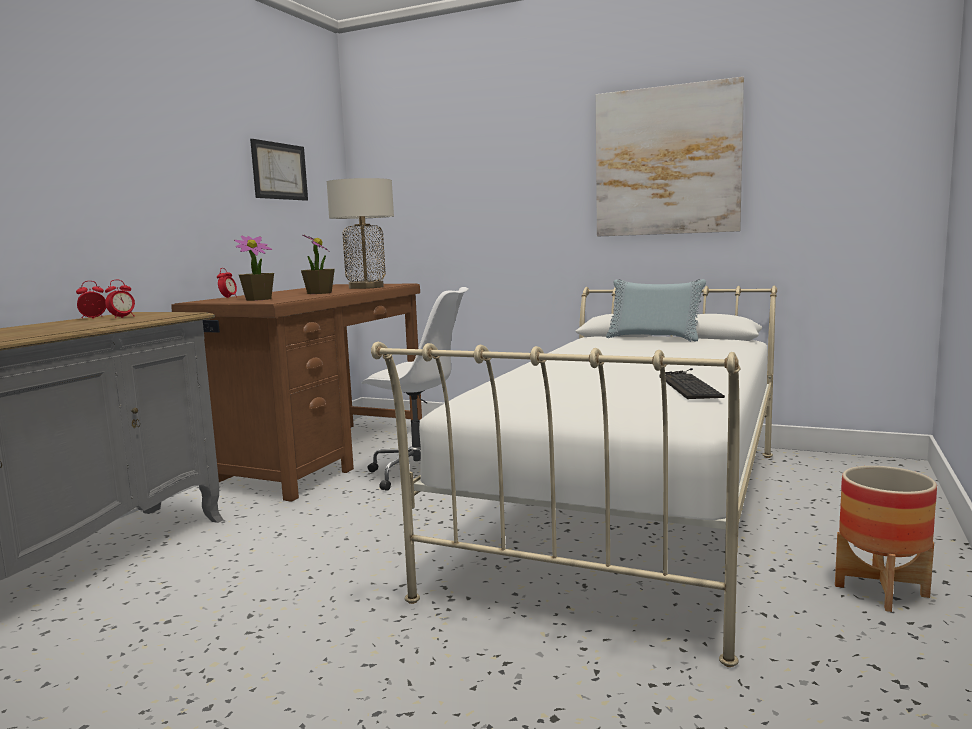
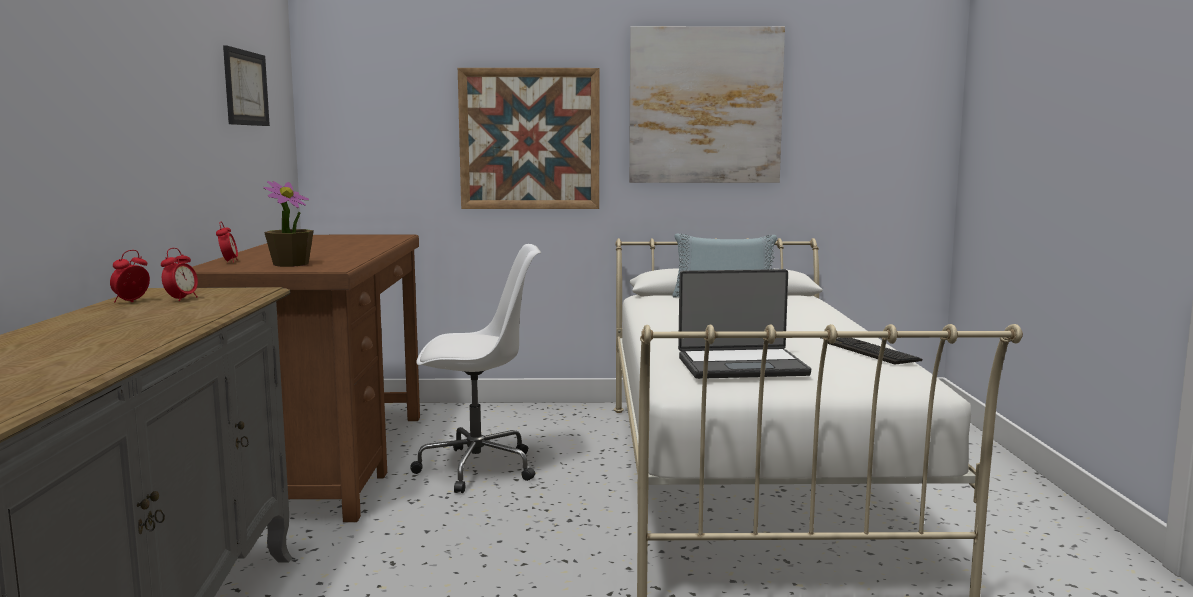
camera: 25 degrees left, 0 degrees up
potted plant [301,234,335,294] -> none
table lamp [327,178,394,289] -> none
planter [835,466,937,612] -> none
none -> picture [458,68,599,209]
none -> laptop [678,269,811,379]

